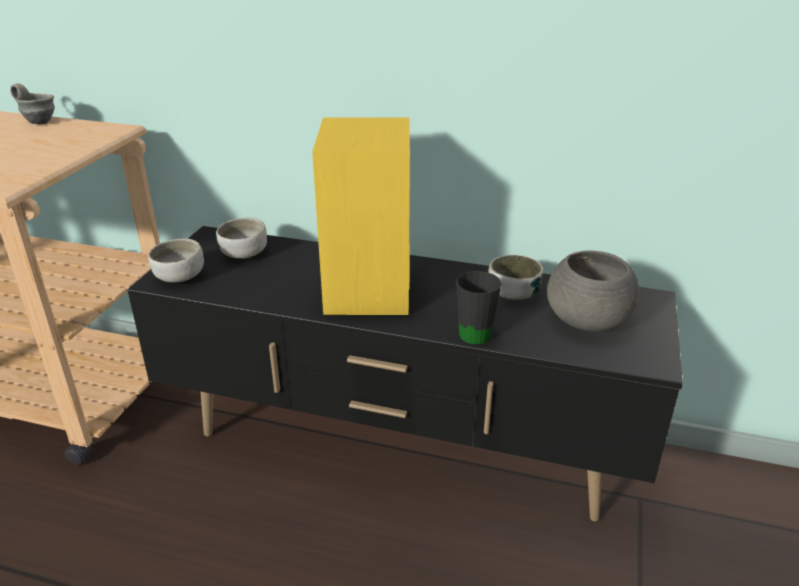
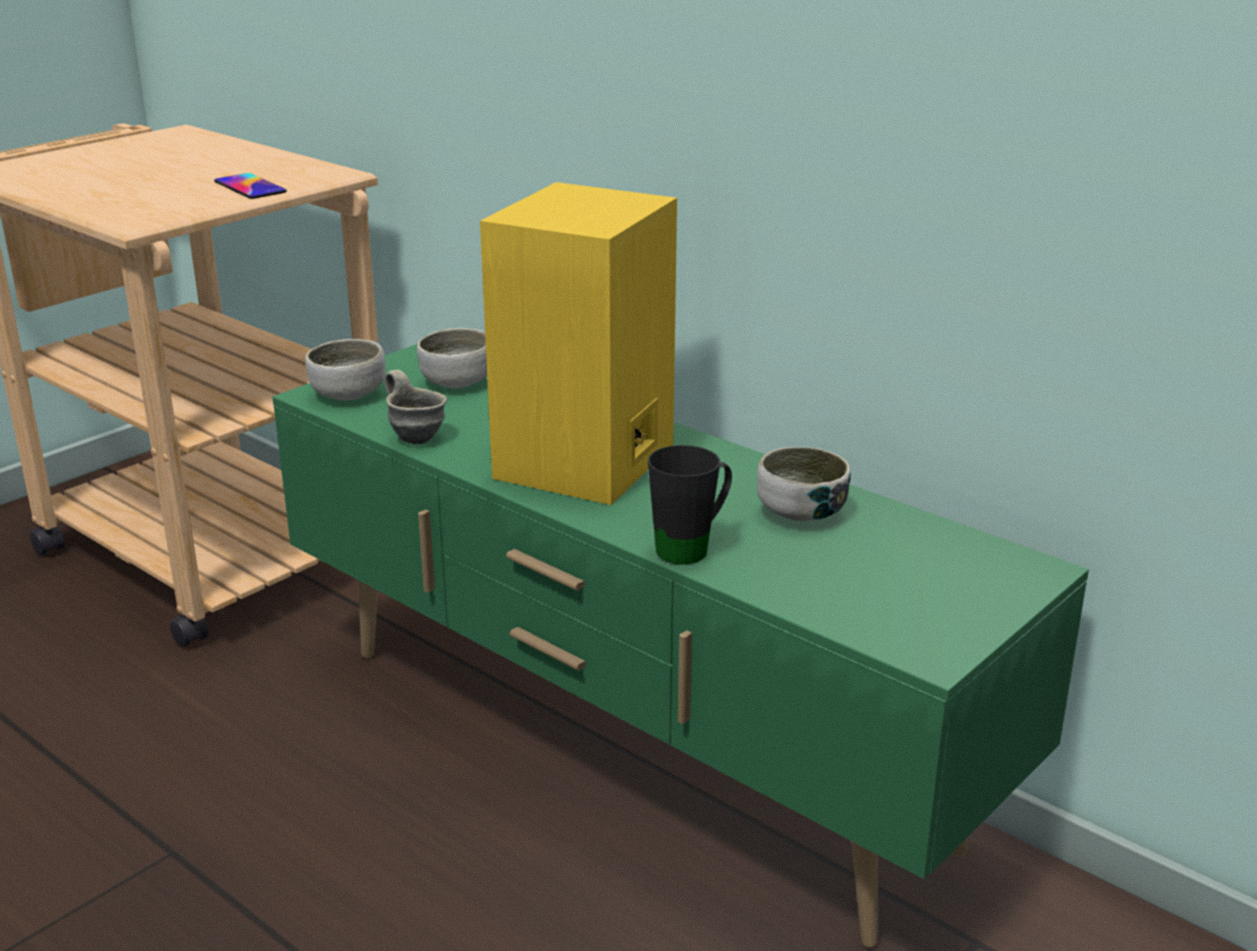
camera: 25 degrees right, 5 degrees down
grey mug [10,84,55,124] -> grey mug moved to [384,370,447,444]
black tv stand [127,226,683,521] -> green tv stand [272,344,1089,948]
grey bowl [547,250,639,332] -> none
none -> phone [214,173,287,199]

